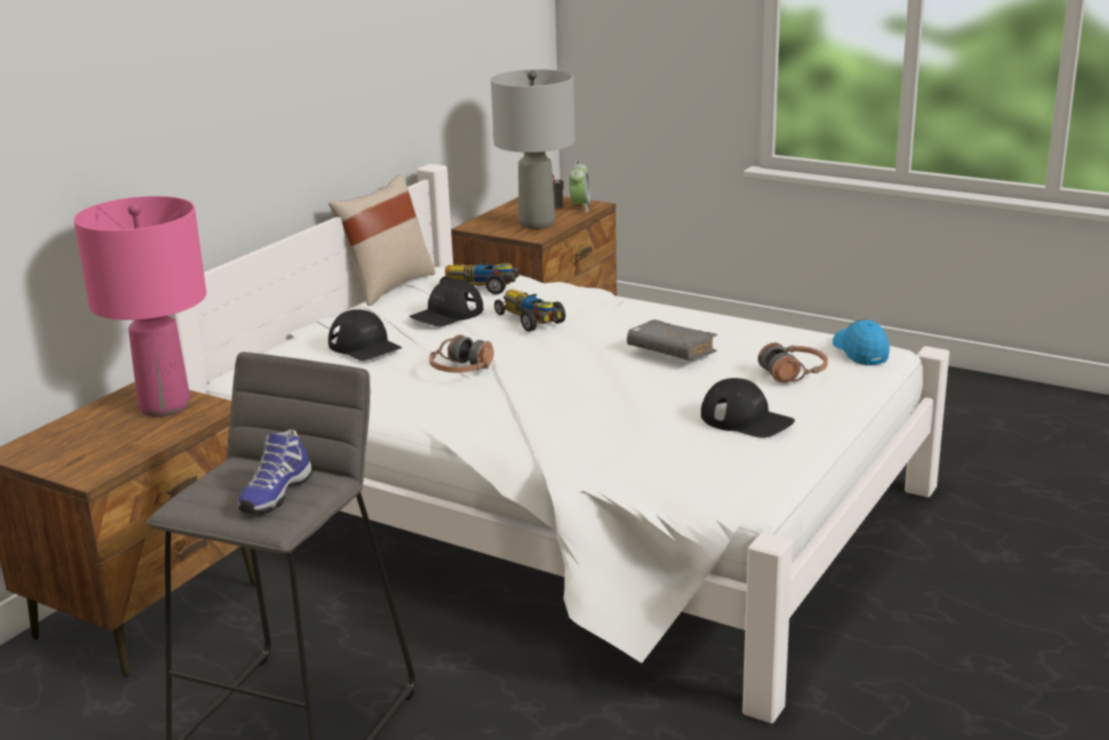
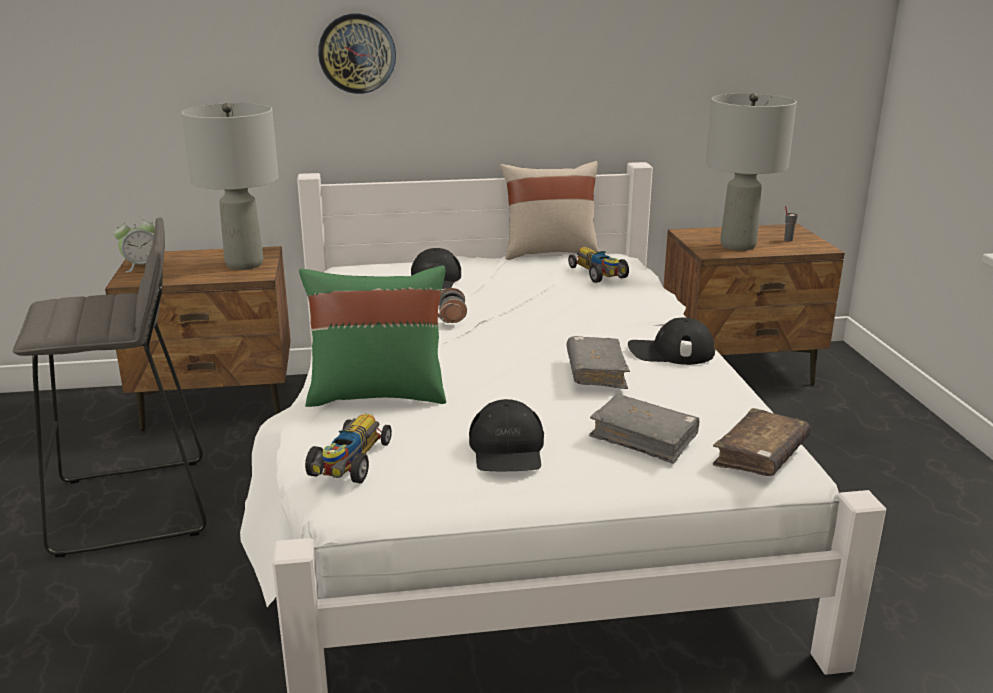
camera: 50 degrees right, 0 degrees up
pink table lamp [74,196,207,417] -> grey table lamp [181,103,279,270]
shoe [238,430,313,514] -> none
black cap [409,279,483,327] -> black cap moved to [628,318,715,365]
toy car [494,289,566,332] -> toy car moved to [305,414,392,483]
alarm clock [569,160,591,212] -> alarm clock moved to [114,216,155,272]
headphones [758,342,828,383] -> grey book [589,394,699,464]
blue cap [833,319,890,365] -> brown book [713,408,811,476]
none -> green pillow [299,265,446,407]
none -> wall clock [318,13,396,94]

